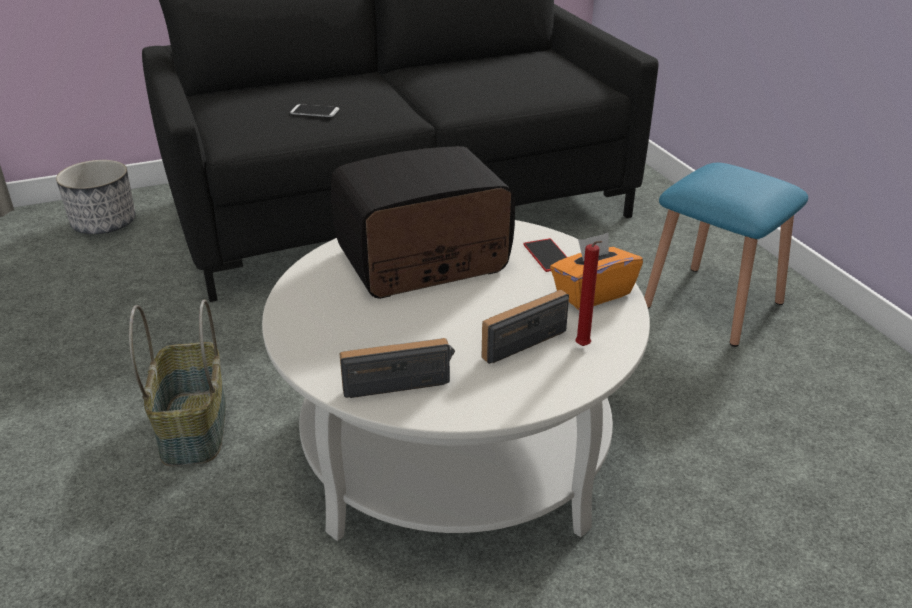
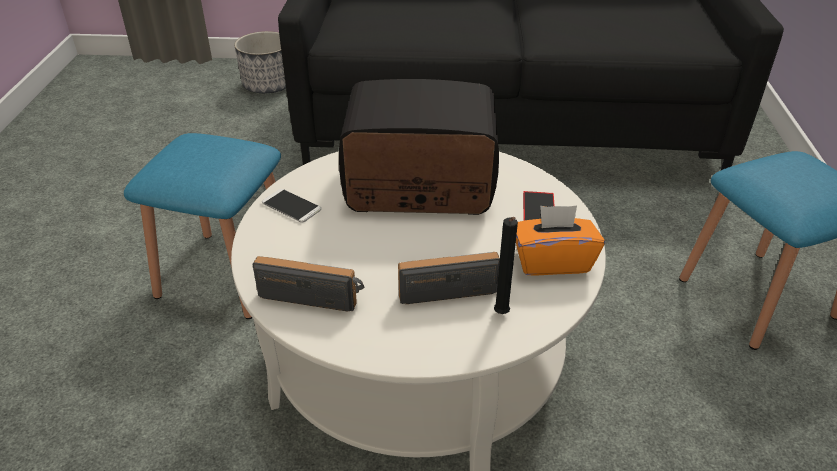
camera: 25 degrees right, 5 degrees up
basket [129,299,226,466] -> blue stool [124,133,281,319]
phone [290,104,339,117] -> phone moved to [262,189,321,223]
red candle [575,241,602,346] -> black candle [494,217,518,314]

